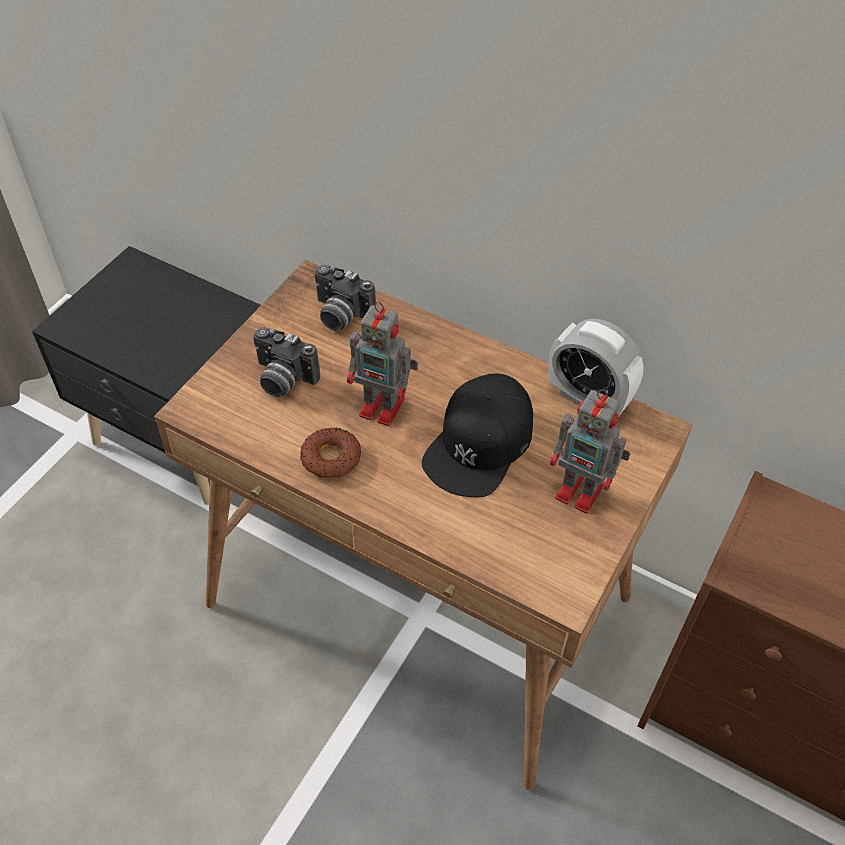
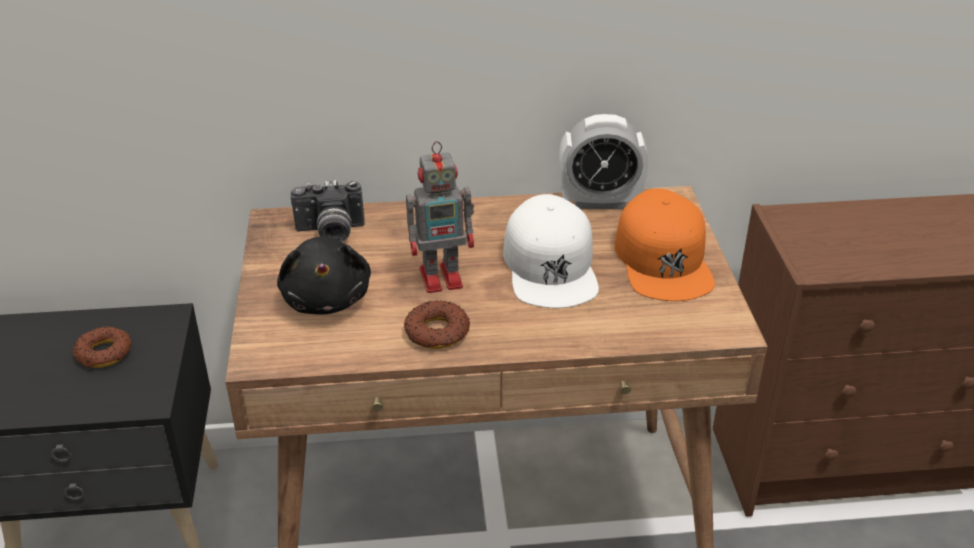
camera: 35 degrees left, 15 degrees down
camera [253,327,320,397] -> black plush toy [277,236,371,314]
black cap [422,373,533,497] -> white cap [503,194,599,308]
toy robot [550,390,630,513] -> orange cap [615,189,715,301]
none -> donut [73,326,131,368]

